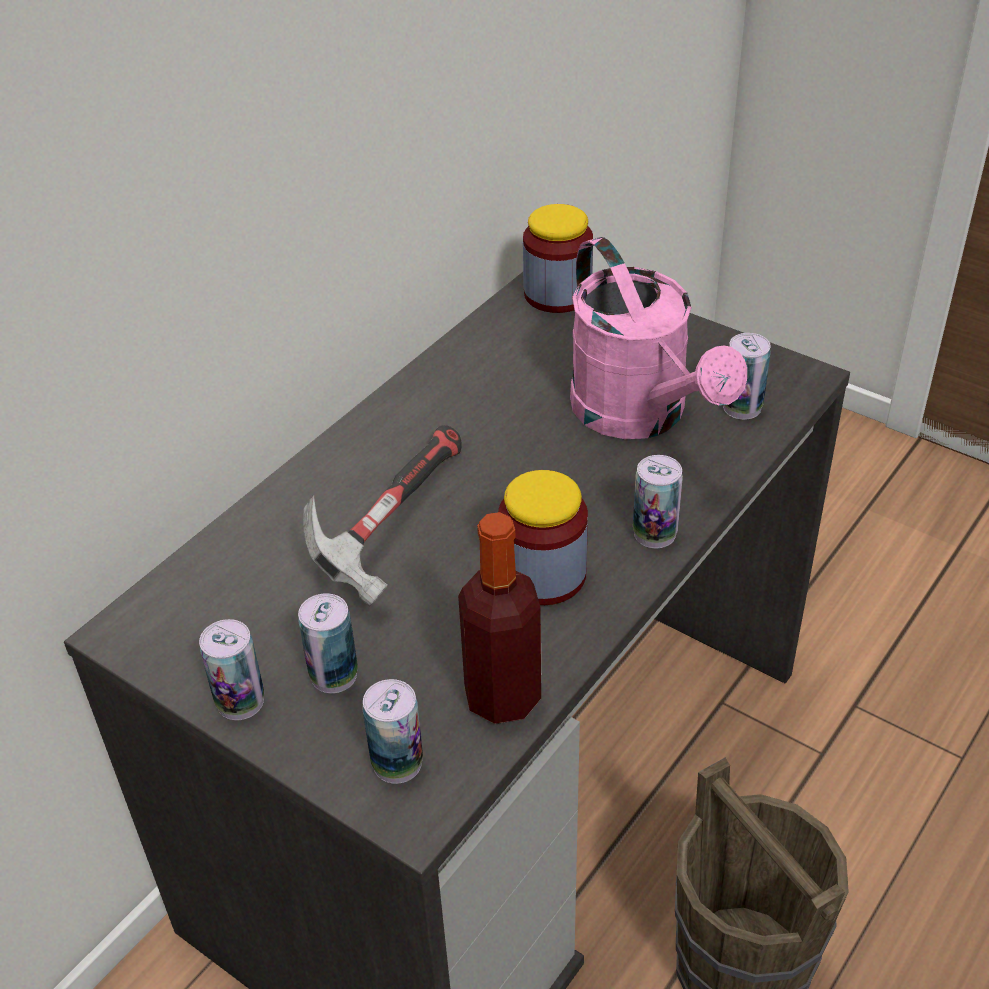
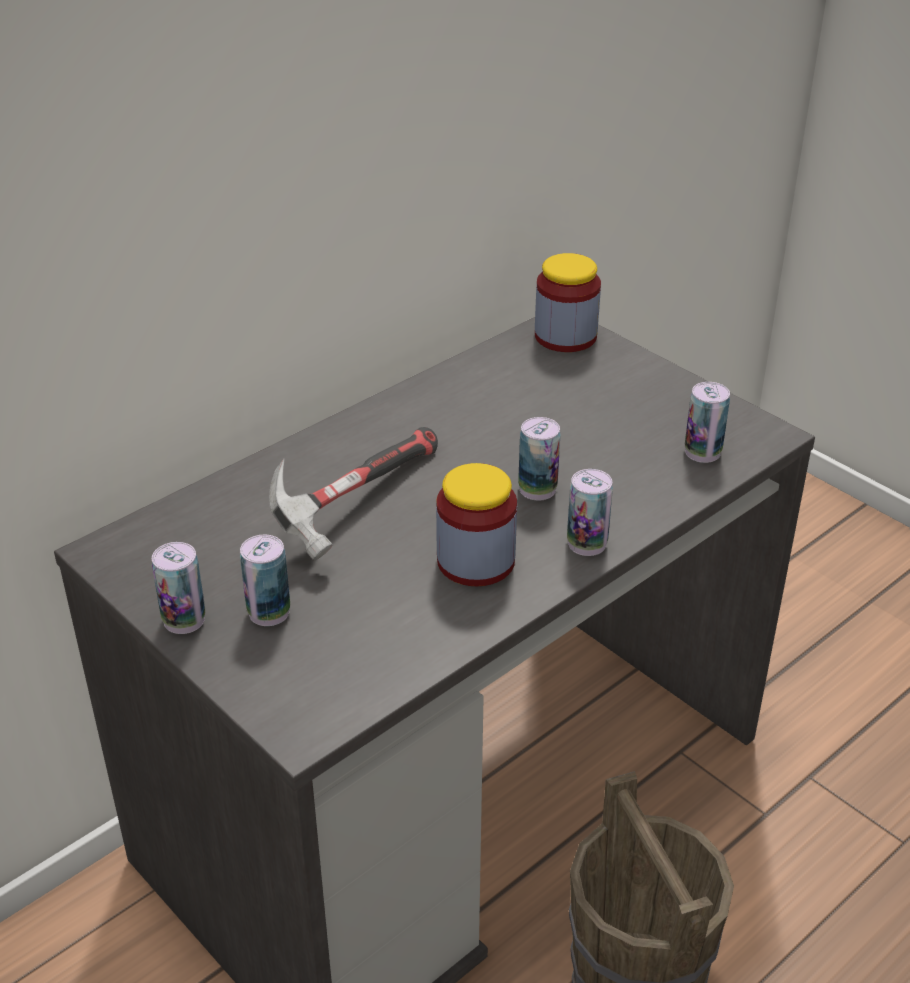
camera: 10 degrees right, 5 degrees down
can [363,679,423,784] -> can moved to [518,417,560,501]
bottle [458,512,541,724] -> none
pink watering can [570,237,747,439] -> none

